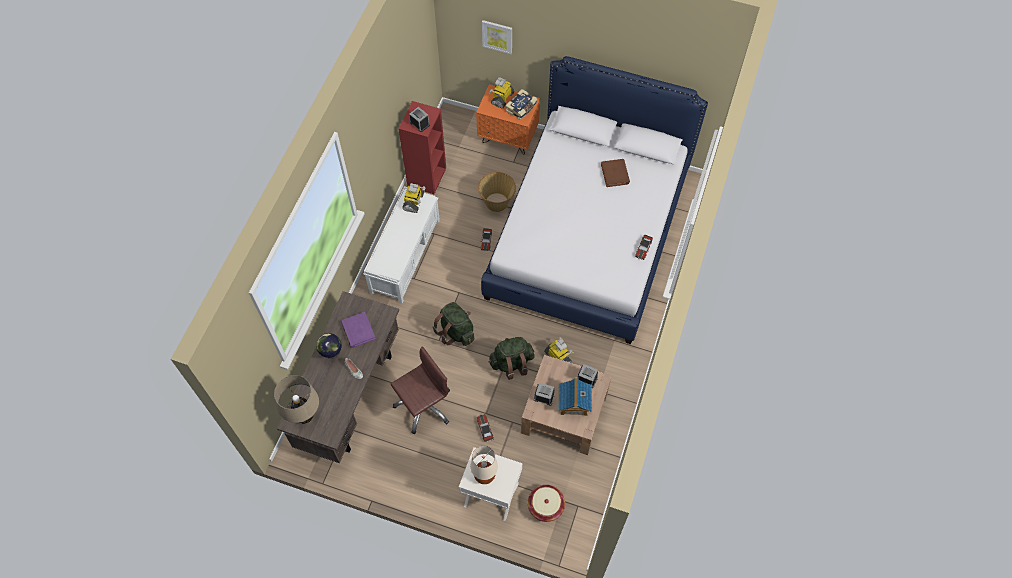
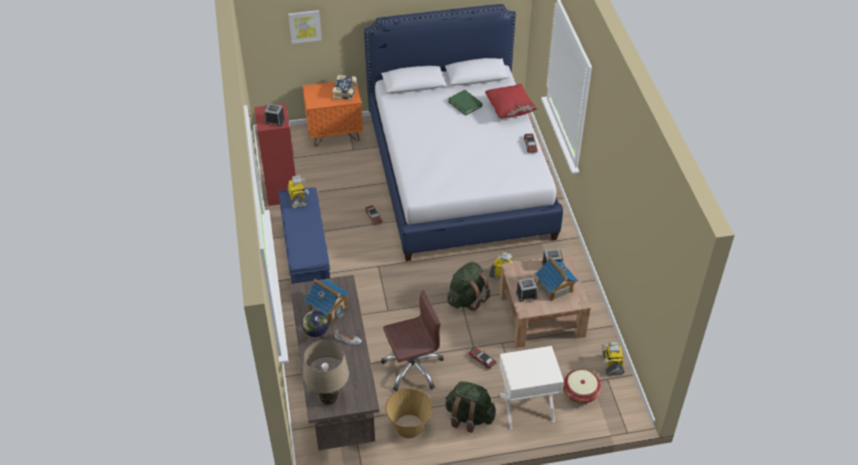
camera: 30 degrees left, 15 degrees down
purple book [341,312,376,348] -> toy house [305,279,350,323]
white bench [363,186,440,304] -> blue bench [279,188,330,284]
brown office chair [391,346,450,434] -> brown office chair turned 45 degrees clockwise [381,290,444,391]
green backpack [433,302,474,346] -> green backpack moved to [445,381,496,433]
beige table lamp [471,446,498,484] -> none
basket [478,172,516,212] -> basket moved to [385,388,432,438]
toy robot [489,77,515,108] -> toy robot moved to [601,342,624,375]
brown book [601,159,630,187] -> green book [448,90,483,116]
none -> red pillow [485,84,537,118]

